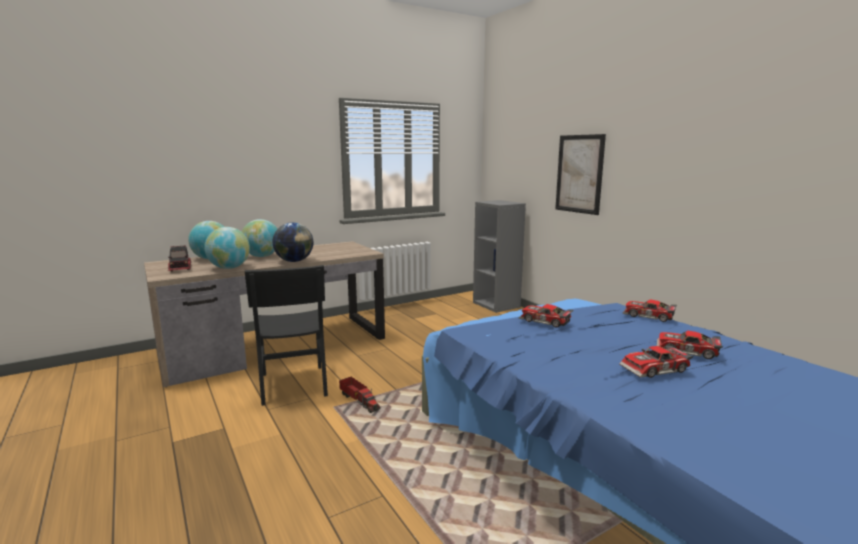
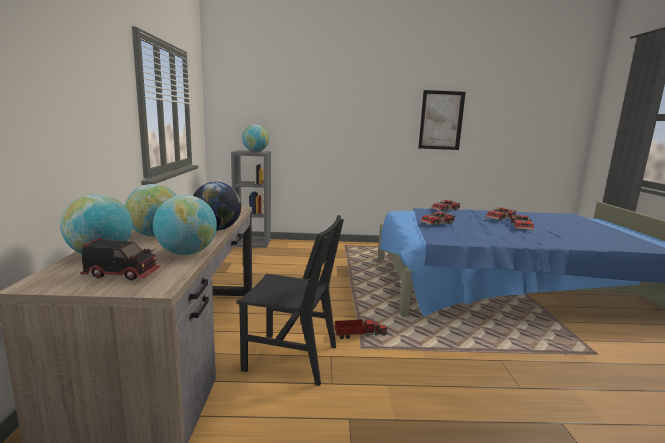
camera: 60 degrees left, 0 degrees up
picture [555,134,606,215] -> picture moved to [418,90,466,150]
none -> globe [242,125,269,152]

